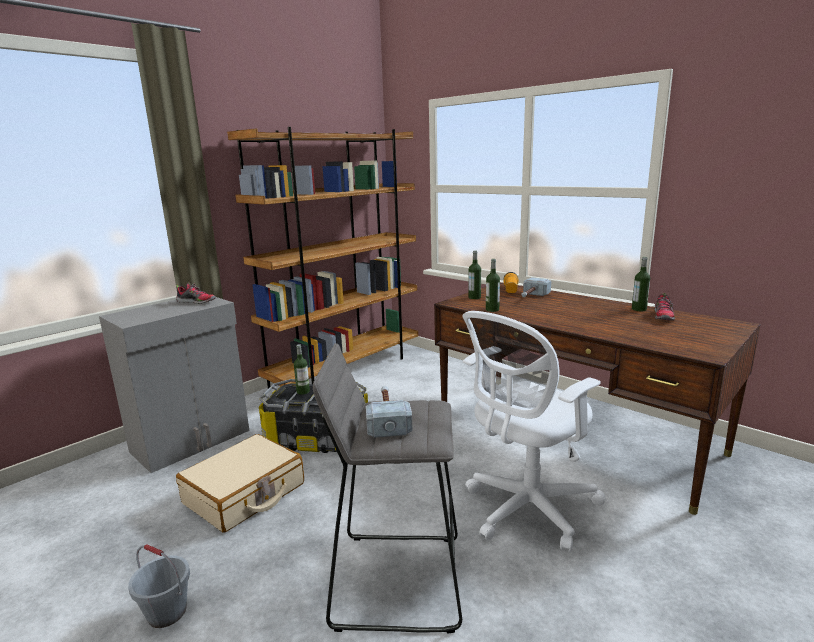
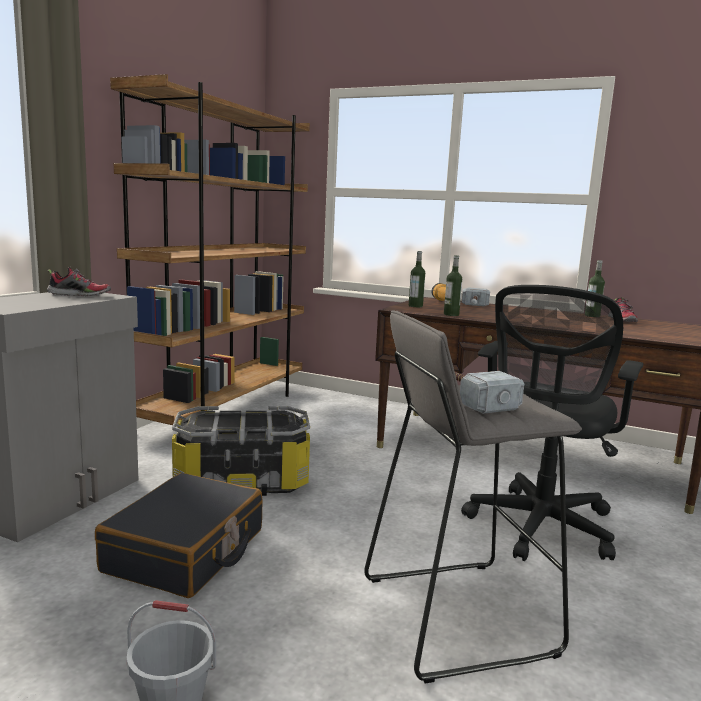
camera: 20 degrees left, 5 degrees down
beige suitcase [176,434,304,533] -> black suitcase [95,473,263,598]
bottle [294,345,310,395] -> none
white office chair [462,311,605,552] -> black office chair [461,285,644,561]

